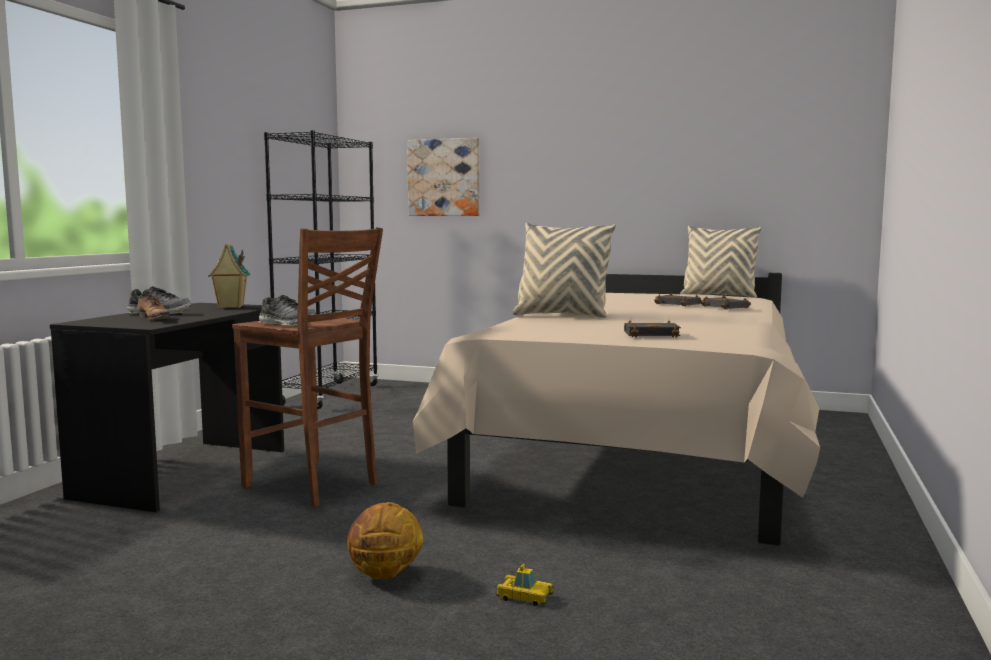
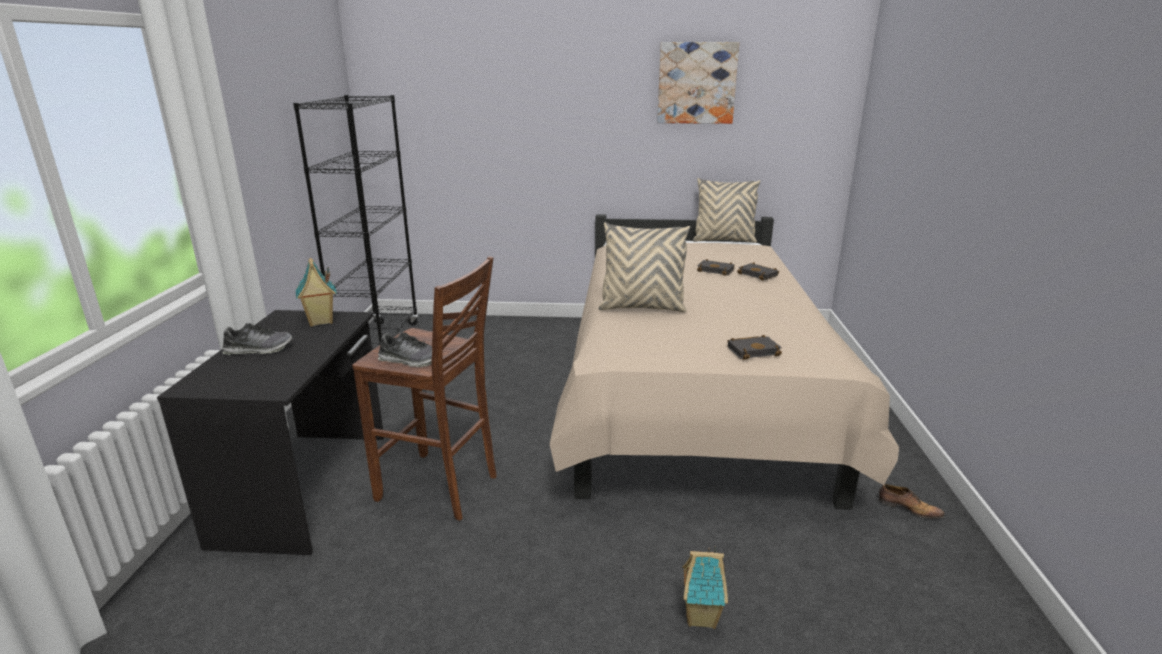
camera: 15 degrees left, 15 degrees up
shoe [138,295,171,320] -> shoe moved to [879,484,945,518]
basketball [347,502,423,579] -> none
picture [407,138,480,216] -> picture moved to [657,42,739,124]
toy car [496,564,554,606] -> toy house [682,546,728,629]

